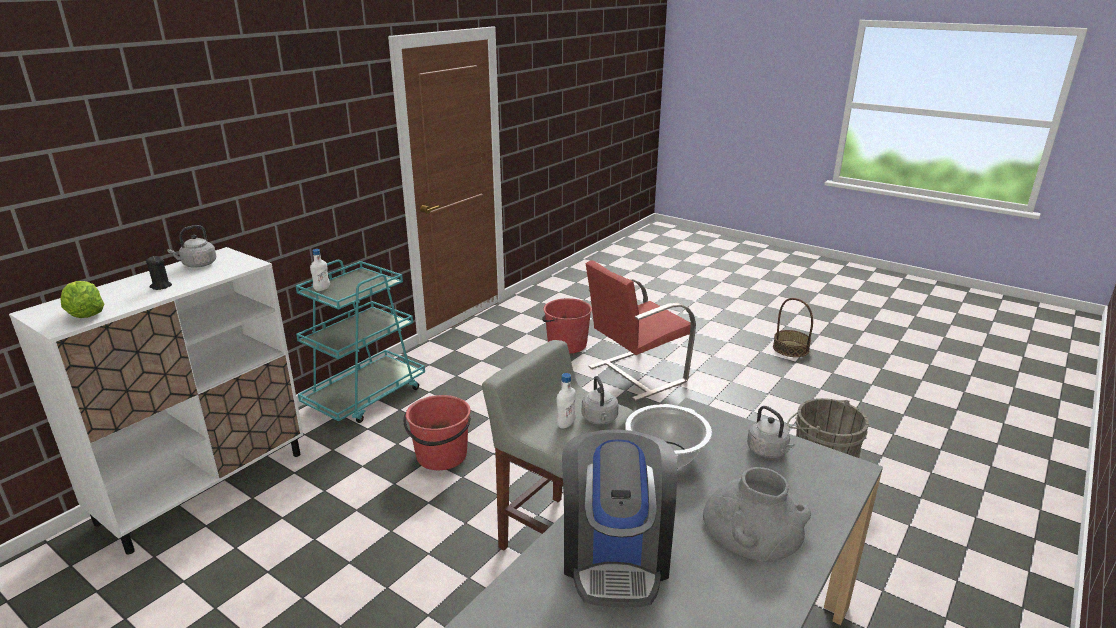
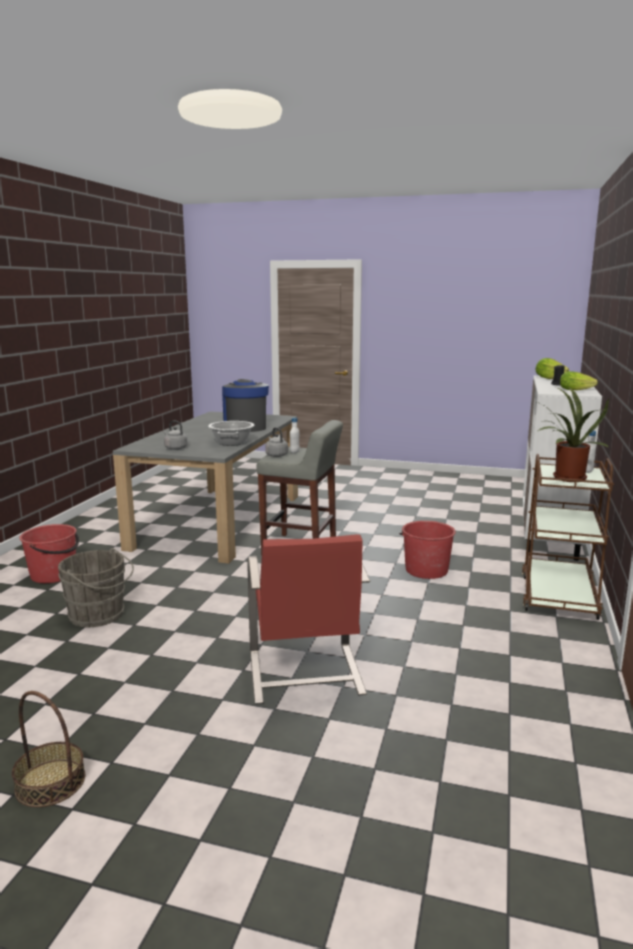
camera: 160 degrees right, 10 degrees down
grey kettle [167,225,216,268] -> lettuce [560,371,598,390]
turquoise cart [296,260,425,423] -> brown cart [522,454,614,620]
red bucket [542,298,592,354] -> red bucket moved to [19,524,79,583]
red chair [586,260,696,401] -> red chair turned 135 degrees clockwise [248,534,370,704]
grey vase [703,467,811,561] -> none
none -> potted plant [537,386,609,482]

